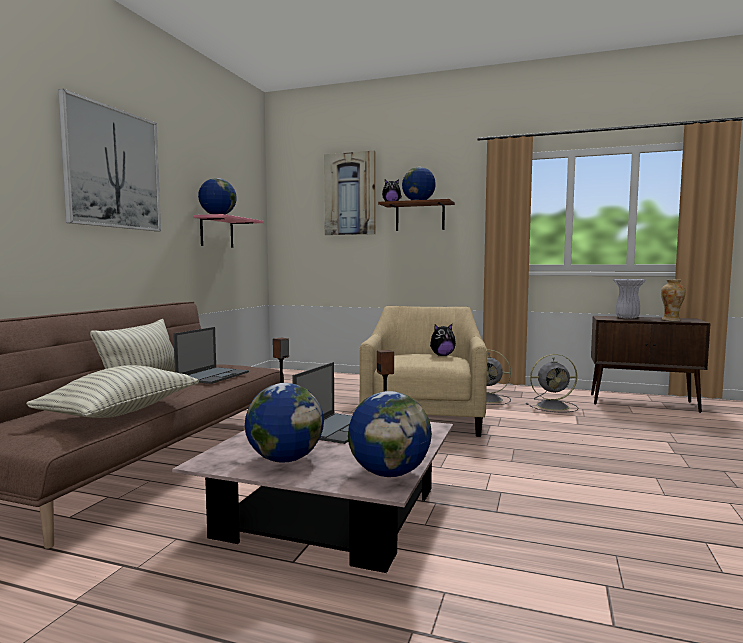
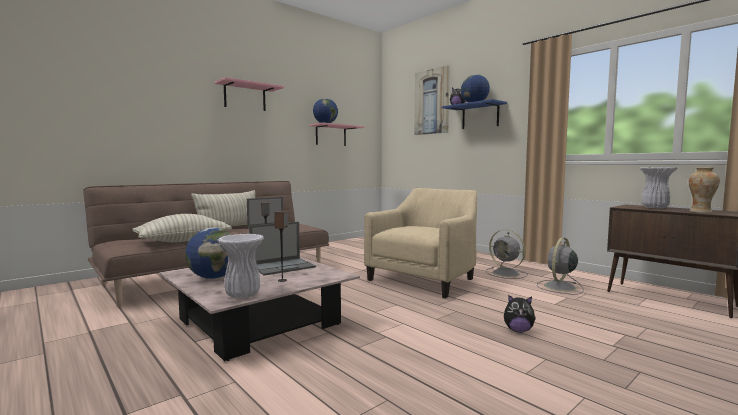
camera: 30 degrees right, 0 degrees up
picture [58,89,161,231] -> pink shelf [215,77,284,111]
globe [348,391,432,477] -> white vase [217,234,264,298]
brown shelf [378,199,455,231] -> blue shelf [442,99,507,129]
plush toy [430,324,456,356] -> plush toy moved to [504,295,536,332]
grey fan [526,354,578,412] -> grey fan turned 105 degrees clockwise [537,237,584,295]

